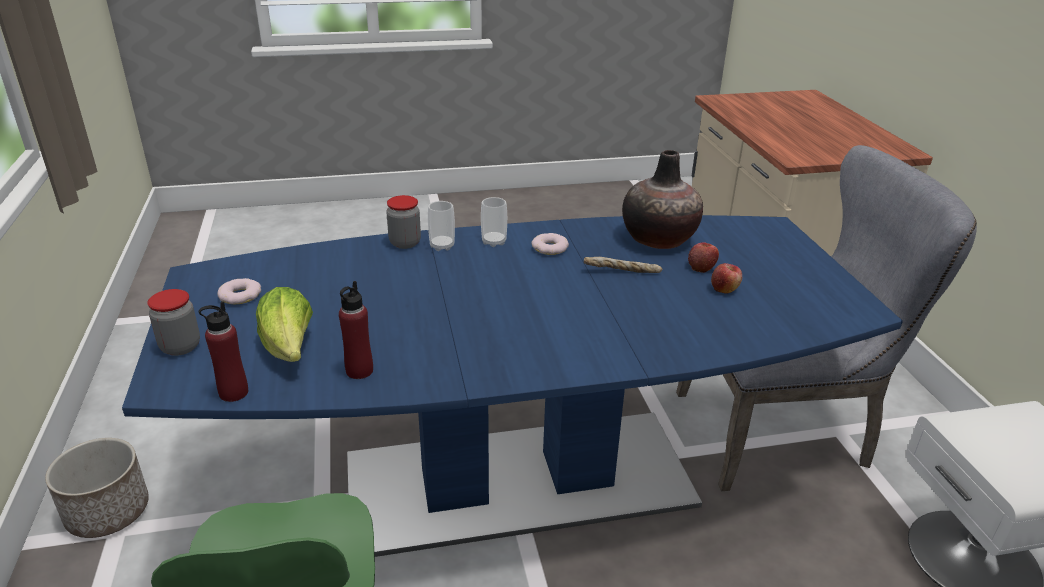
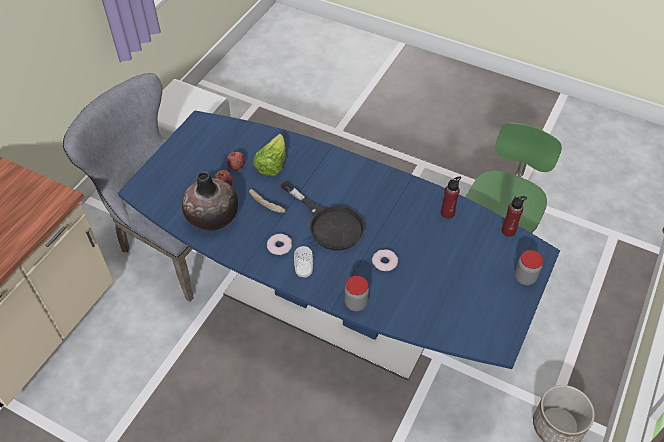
camera: 140 degrees left, 20 degrees up
donut [218,278,261,304] -> donut moved to [372,249,398,271]
lettuce [256,287,313,362] -> lettuce moved to [253,134,286,176]
cup [428,201,455,251] -> none
none -> black frying pan [280,181,365,251]

